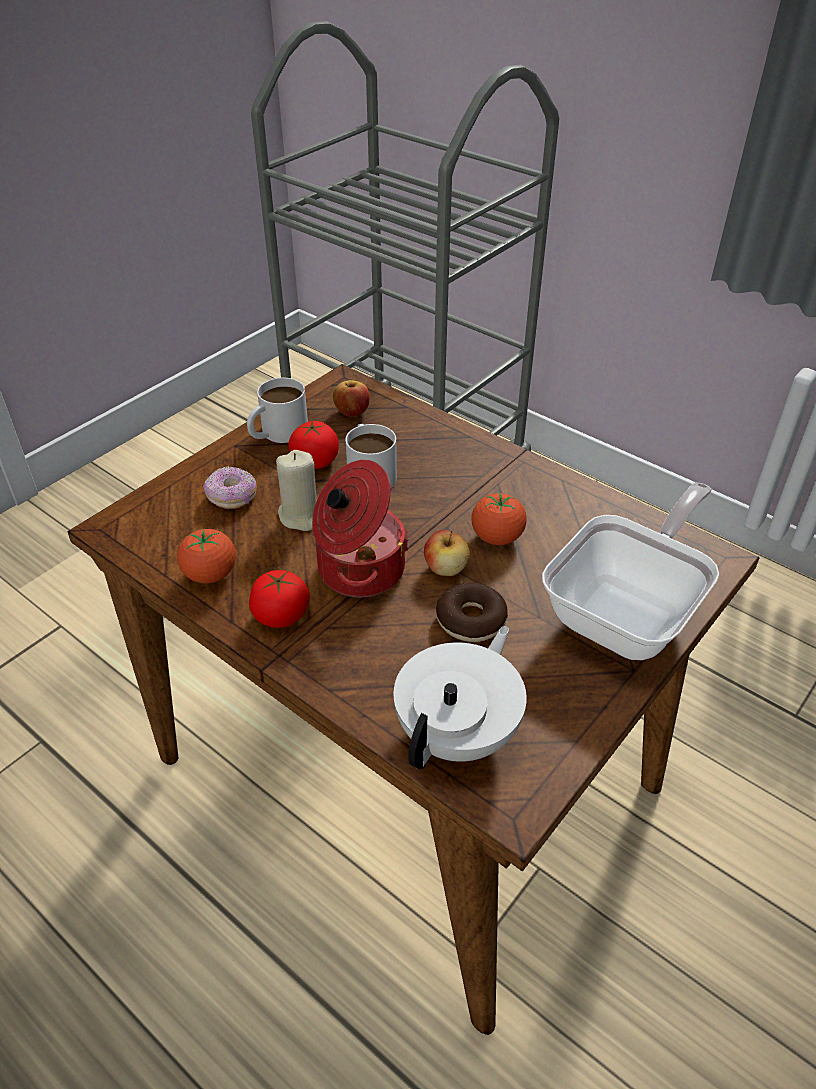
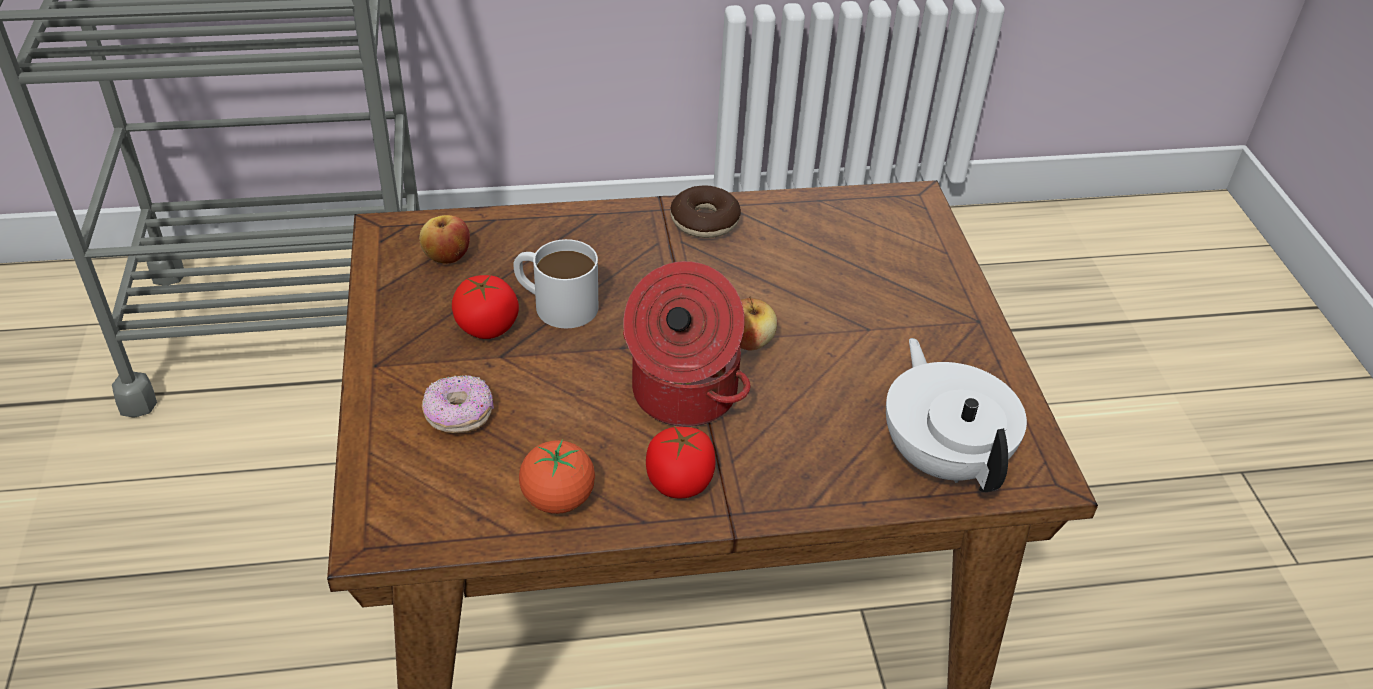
camera: 50 degrees left, 0 degrees up
white mug [247,378,308,443] -> none
beige candle [276,450,317,531] -> none
donut [436,582,508,642] -> donut moved to [670,185,741,238]
tomato [471,493,527,545] -> none
frying pan [542,483,719,660] -> none

